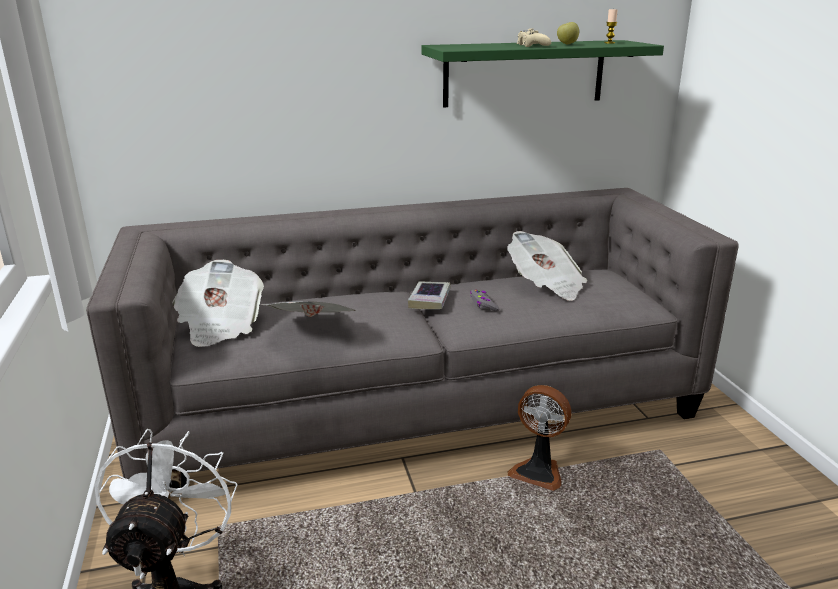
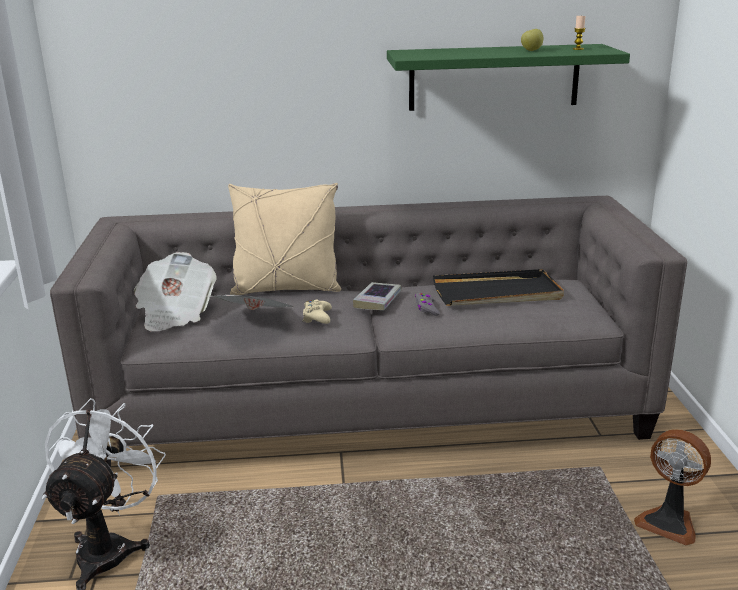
camera: 10 degrees right, 0 degrees up
newspaper [507,231,587,301] -> black tray [433,269,564,306]
fan [507,385,571,491] -> fan moved to [634,429,711,546]
beige game controller [517,28,551,47] -> beige game controller moved to [303,300,332,324]
none -> beige pillow [228,183,341,295]

